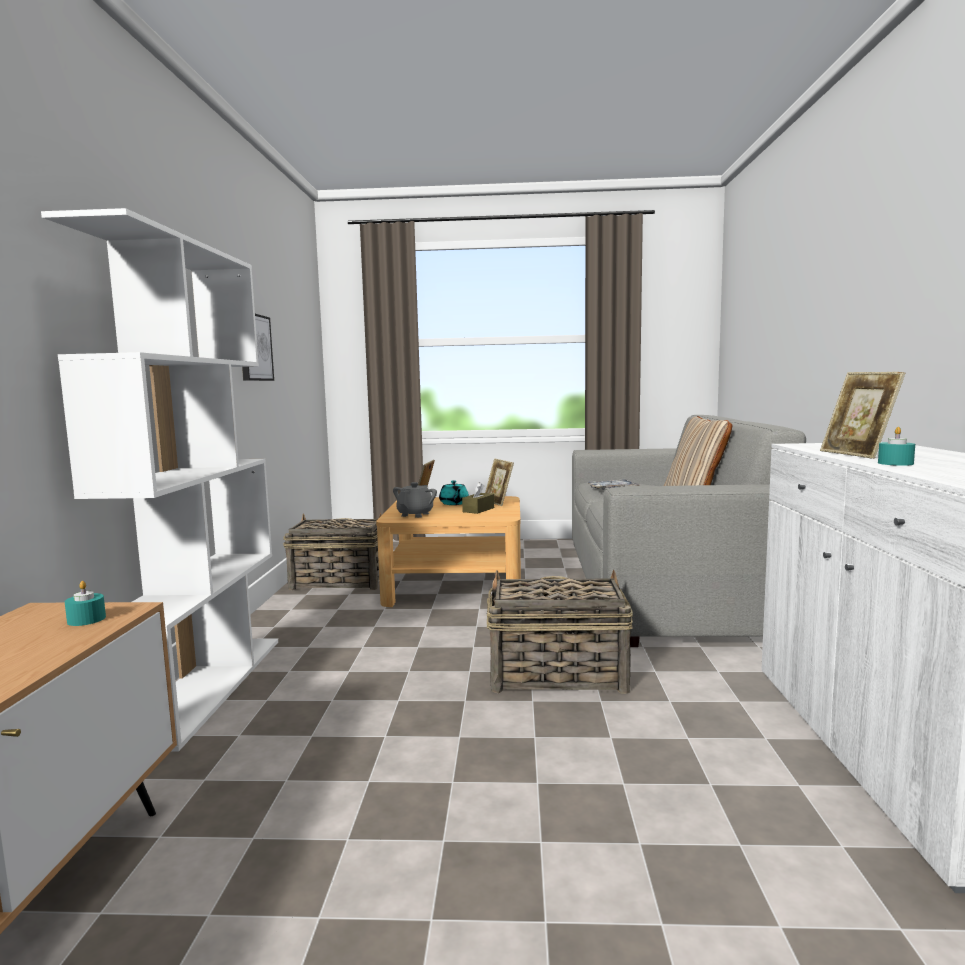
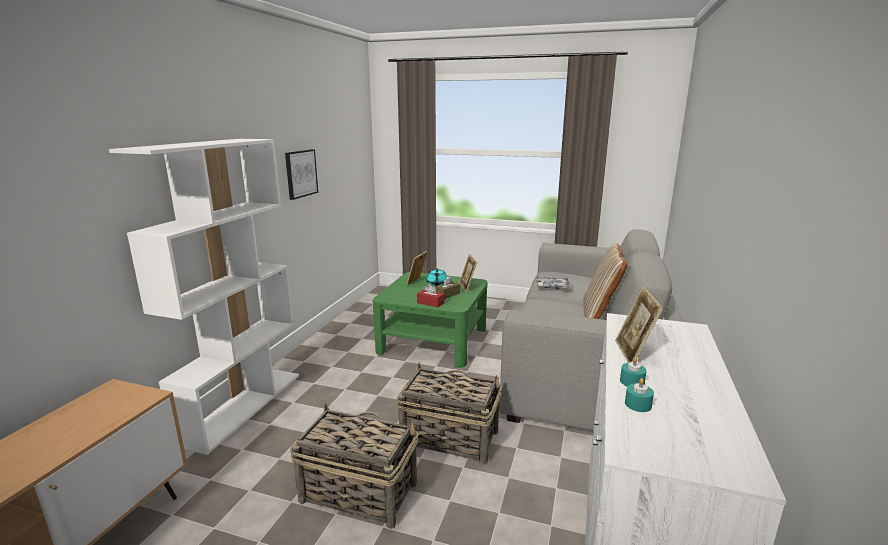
camera: 15 degrees right, 10 degrees up
turquoise candle [65,581,106,626] -> turquoise candle moved to [625,378,654,412]
basket [283,513,381,590] -> basket moved to [290,403,419,529]
beige coffee table [376,496,521,607] -> green coffee table [373,272,488,368]
grey teapot [393,482,437,518] -> none
none -> red tissue box [417,284,445,308]

